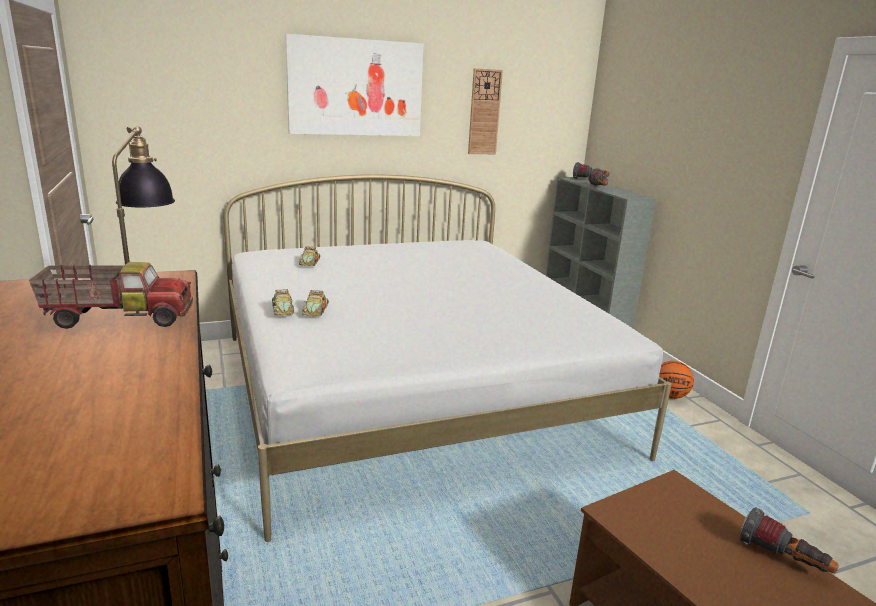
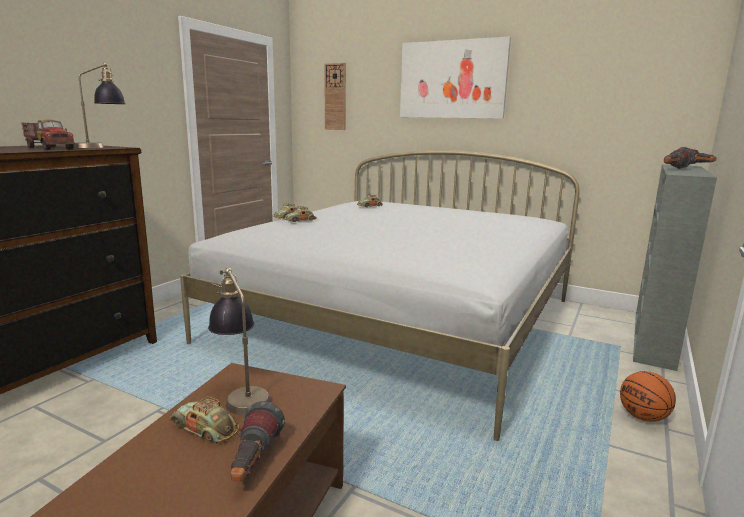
camera: 50 degrees right, 5 degrees down
wall clock [468,68,503,154] -> wall clock moved to [324,63,346,130]
none -> toy car [170,396,239,443]
none -> table lamp [208,268,271,415]

